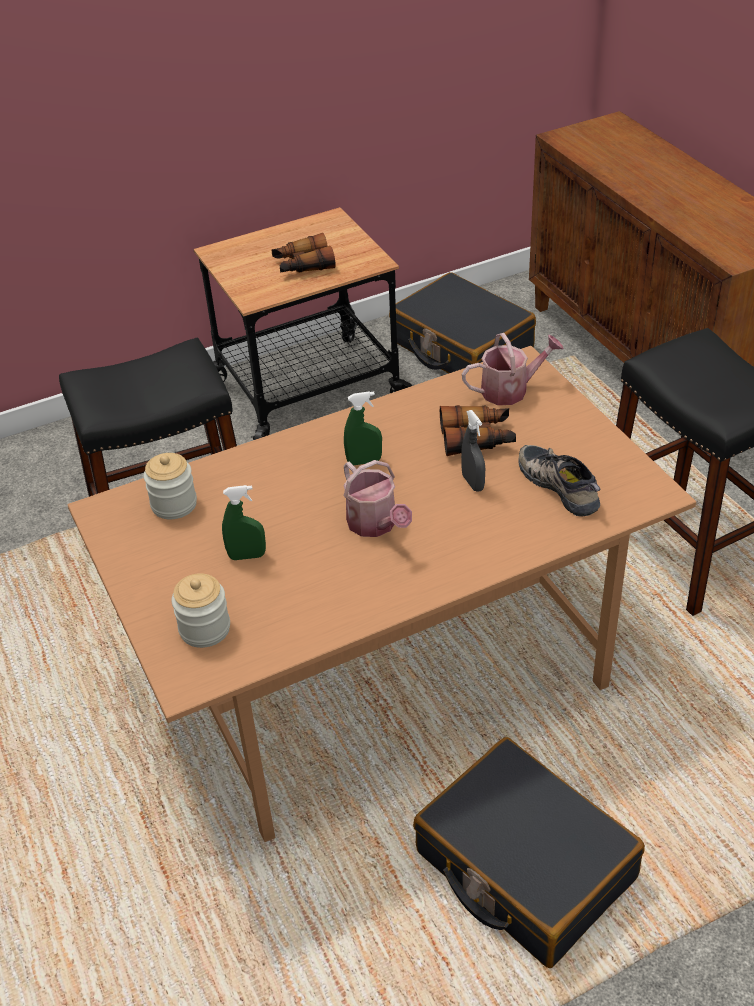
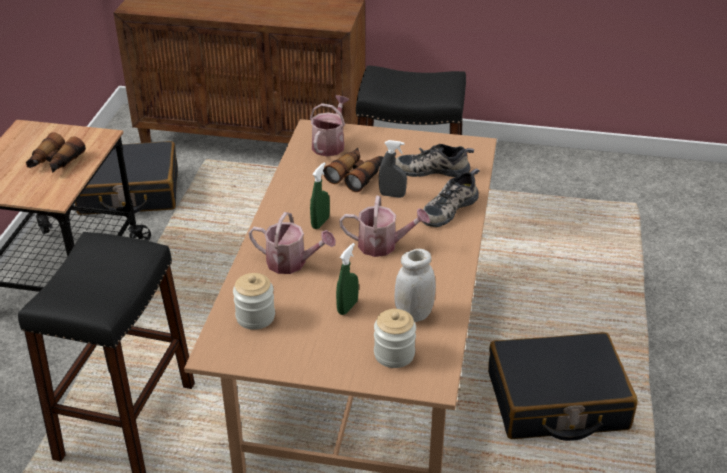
camera: 55 degrees left, 5 degrees down
none -> watering can [249,212,336,274]
none -> white jar [394,249,436,322]
none -> shoe [423,169,480,227]

